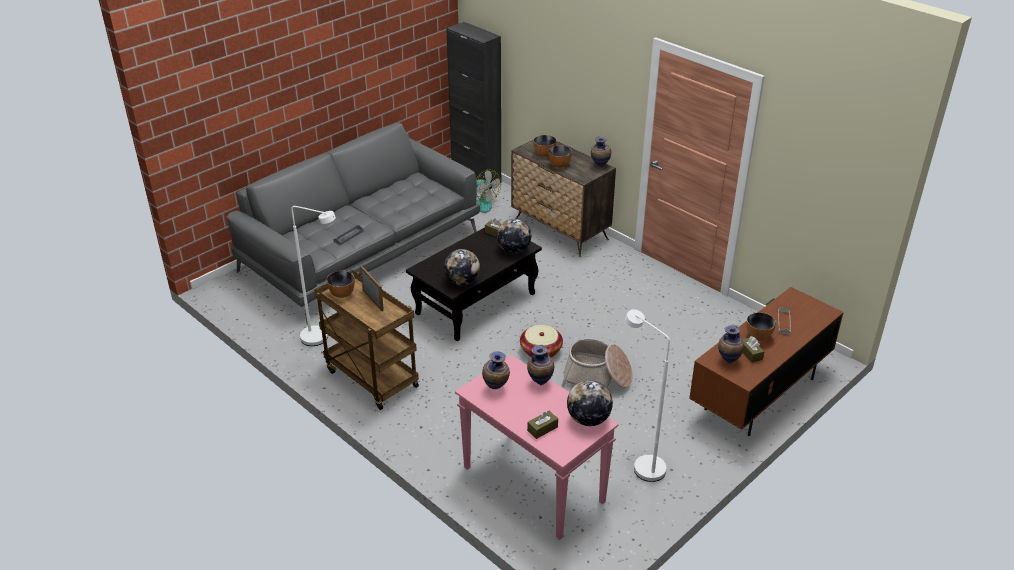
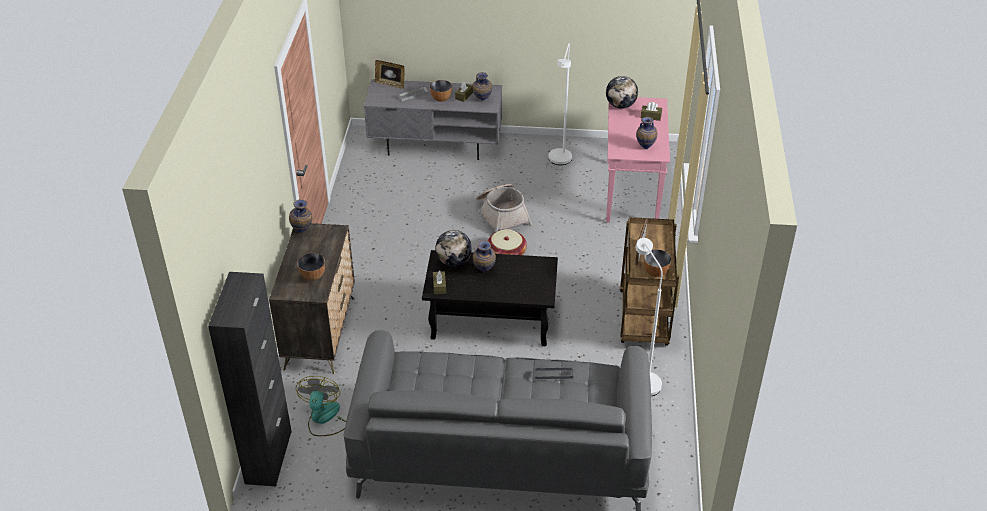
camera: 130 degrees left, 5 degrees up
globe [444,249,480,285] -> none
vase [527,345,554,385] -> vase moved to [473,241,496,271]
bowl [548,145,572,168] -> none
brown tv stand [689,287,844,436] -> grey tv stand [364,79,502,160]
none -> picture frame [375,60,405,89]

